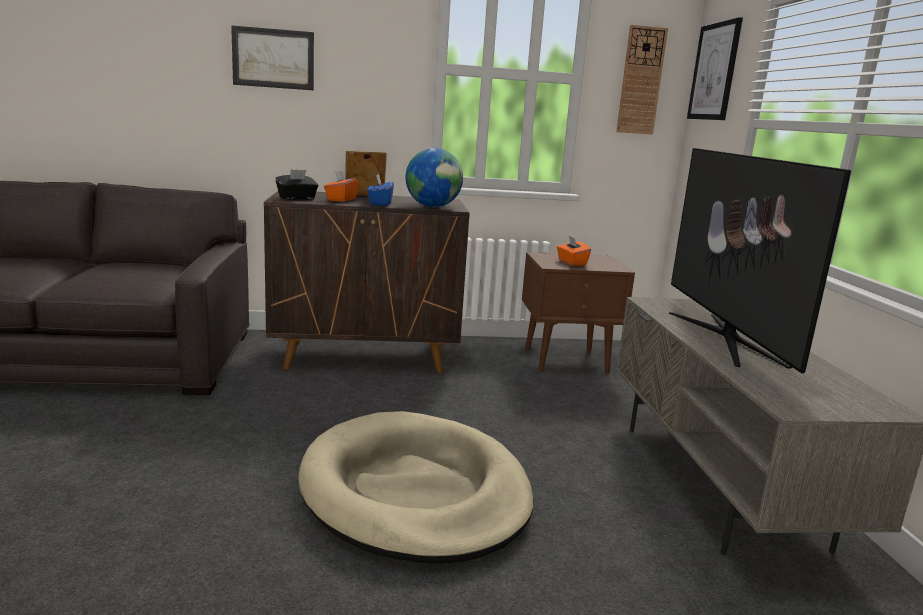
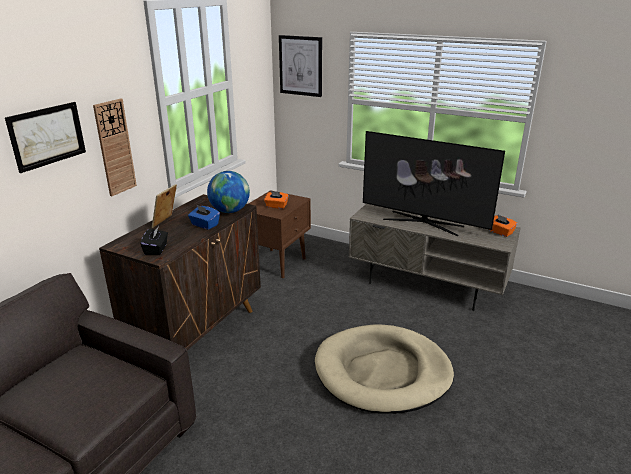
camera: 55 degrees left, 10 degrees up
orange tissue box [324,170,359,202] -> orange tissue box moved to [490,215,517,237]
wall clock [616,25,668,135] -> wall clock moved to [93,99,137,196]

